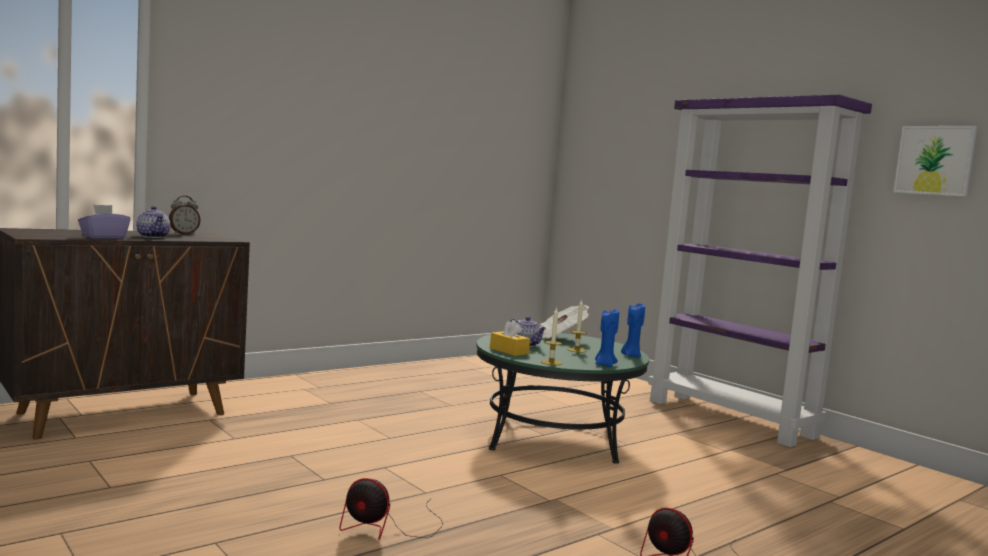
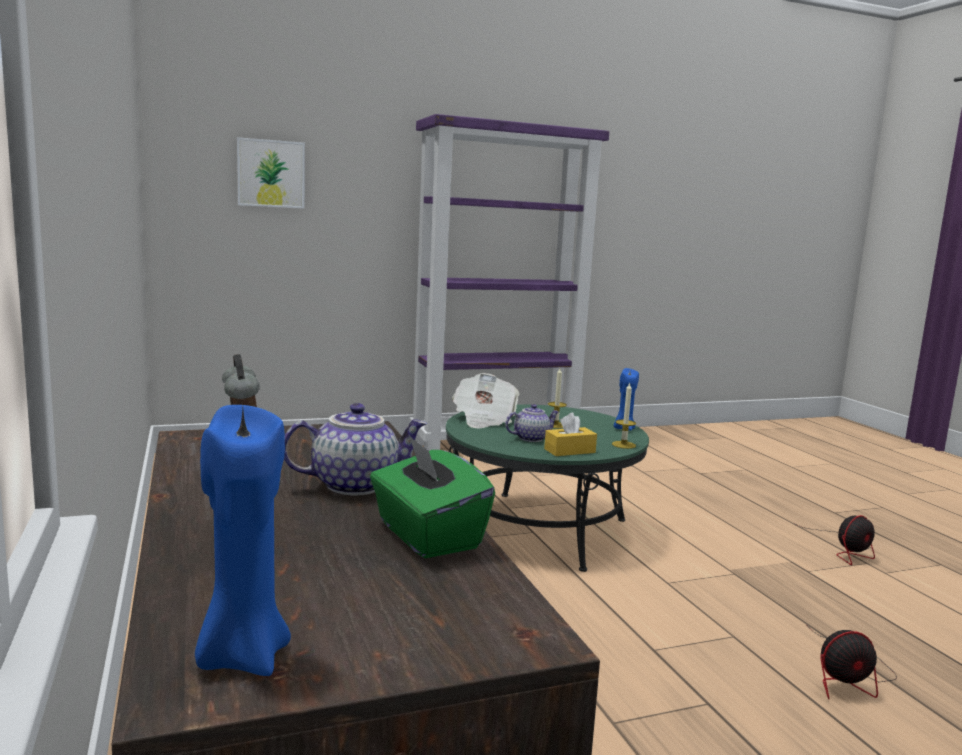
camera: 70 degrees left, 5 degrees up
purple tissue box [78,205,131,239] -> green tissue box [370,435,495,558]
fan [340,478,443,540] -> fan turned 45 degrees clockwise [811,629,897,699]
blue candle [621,302,645,358] -> blue candle moved to [195,405,291,676]
picture [893,126,978,197] -> picture moved to [237,137,305,209]

